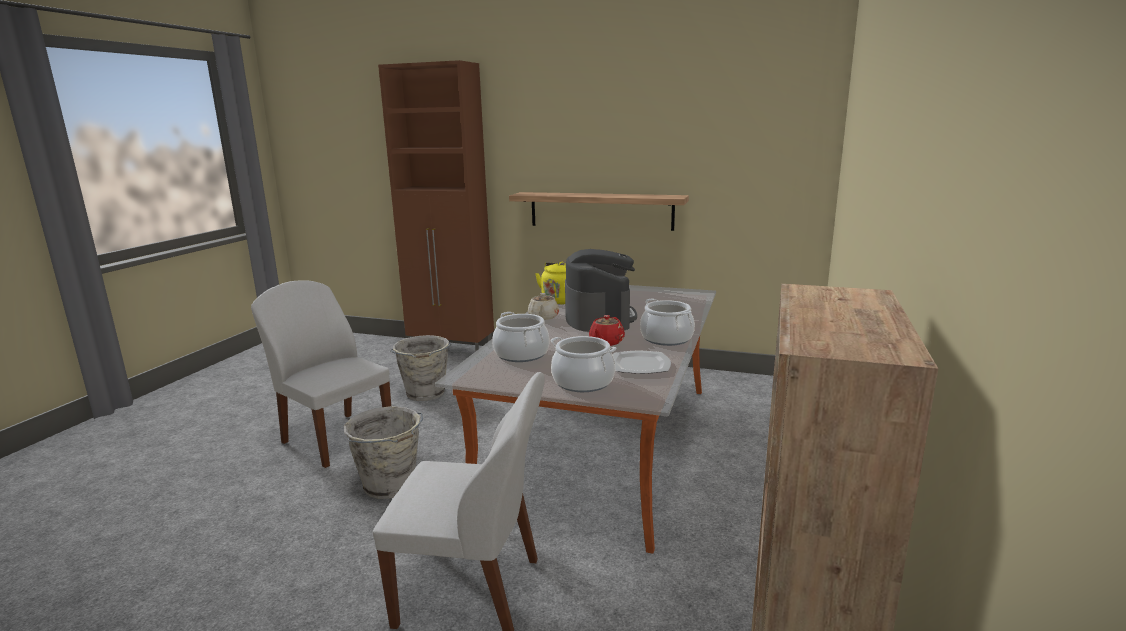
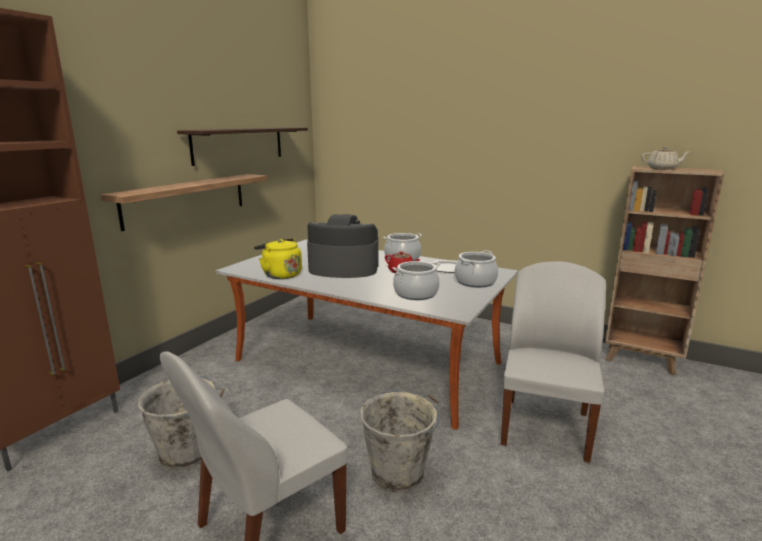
camera: 80 degrees left, 0 degrees up
beige teapot [528,293,559,320] -> beige teapot moved to [641,146,690,169]
none -> shelf [177,127,308,166]

